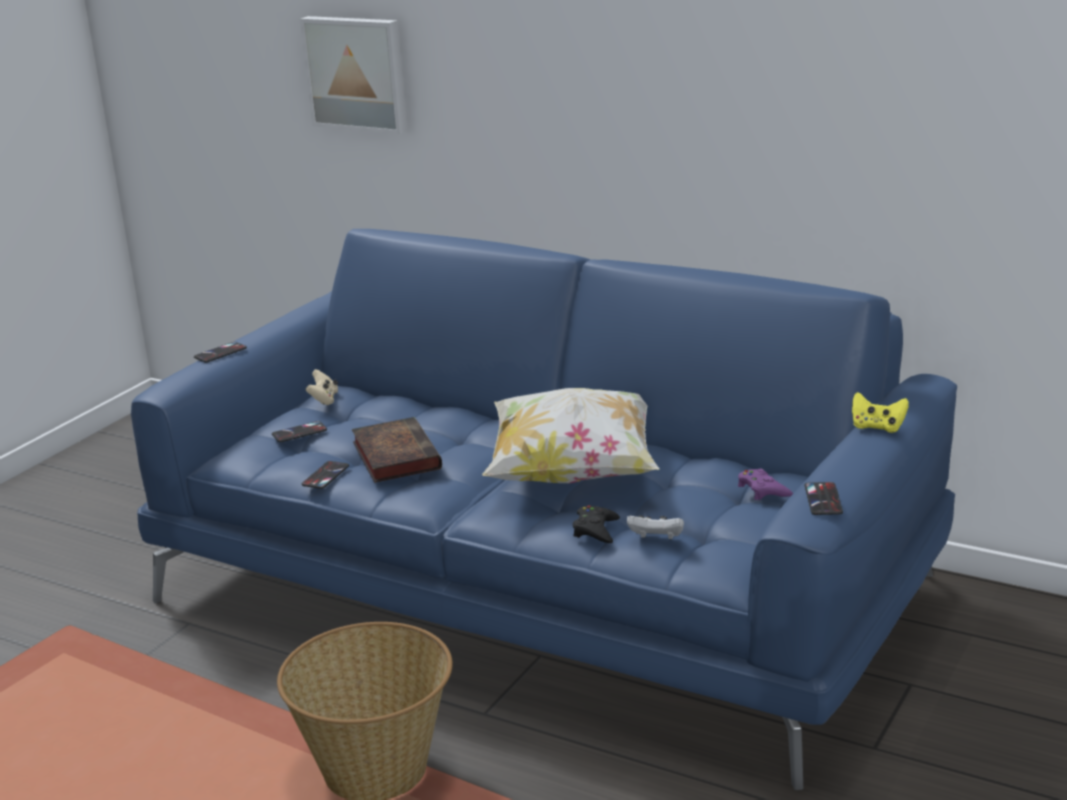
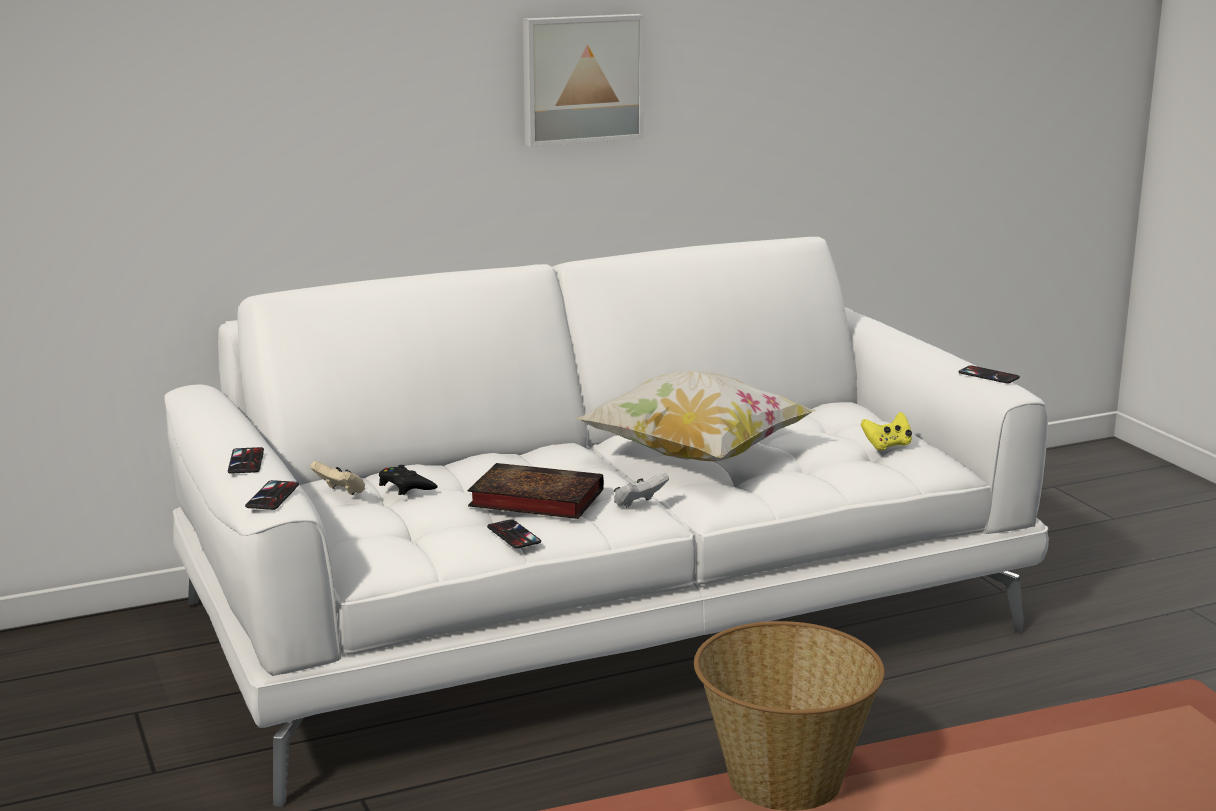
camera: 55 degrees left, 5 degrees down
blue sofa [131,229,957,790] -> white sofa [164,237,1049,807]
phone [272,421,327,442] -> phone moved to [245,480,299,510]
picture [300,16,408,134] -> picture moved to [523,14,644,147]
black game controller [573,505,620,543] -> black game controller moved to [379,465,438,495]
white game controller [627,516,684,539] -> white game controller moved to [614,472,669,508]
purple game controller [738,469,793,500] -> none
yellow game controller [852,392,909,433] -> yellow game controller moved to [861,412,912,450]

